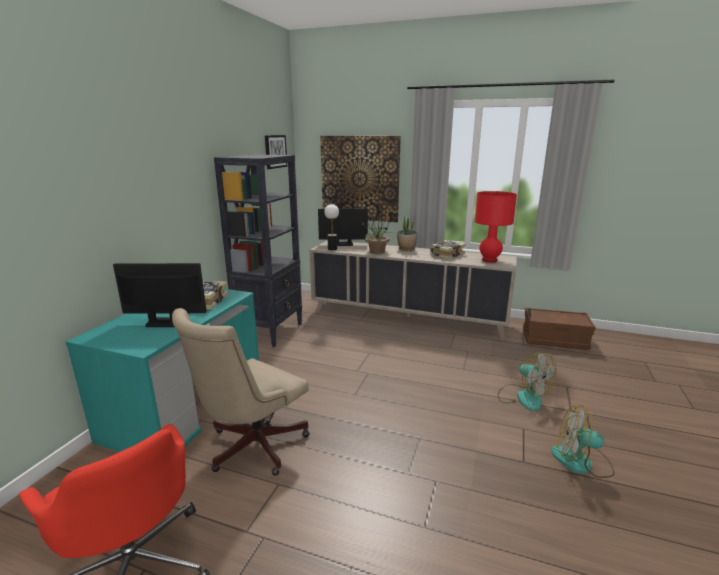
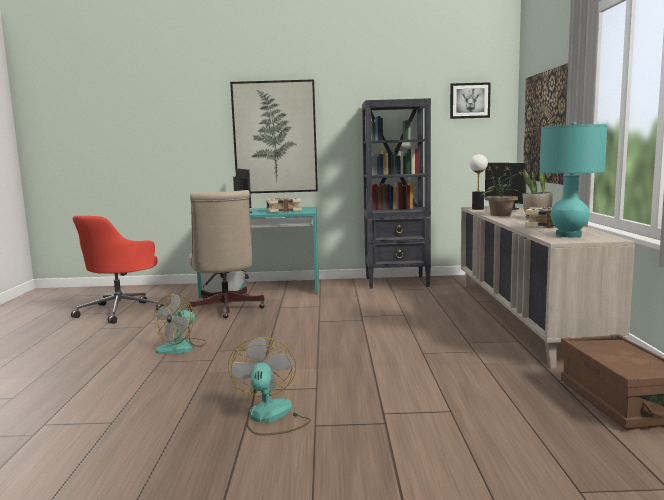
camera: 70 degrees right, 10 degrees down
beige office chair [172,308,310,476] -> beige office chair turned 120 degrees counterclockwise [187,190,265,318]
red table lamp [474,191,517,263] -> turquoise table lamp [539,121,607,237]
fan [498,351,556,411] -> fan moved to [154,292,207,354]
none -> picture [230,79,318,193]

